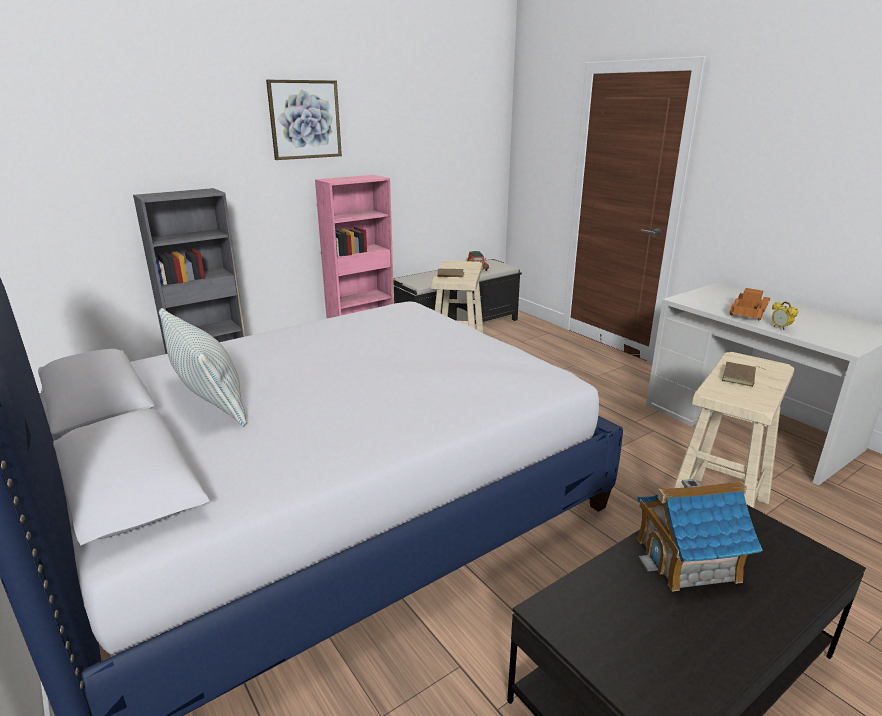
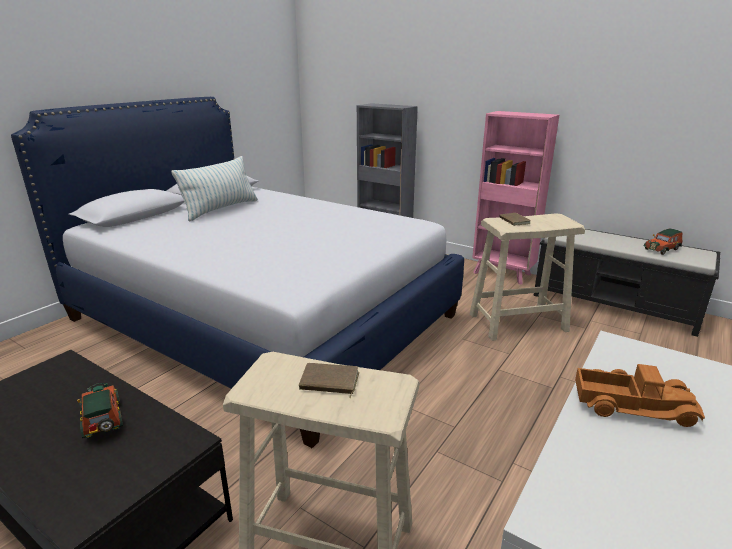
camera: 70 degrees right, 0 degrees up
picture [266,80,342,160] -> none
toy house [637,479,763,592] -> toy car [77,383,123,438]
alarm clock [772,301,798,330] -> none

